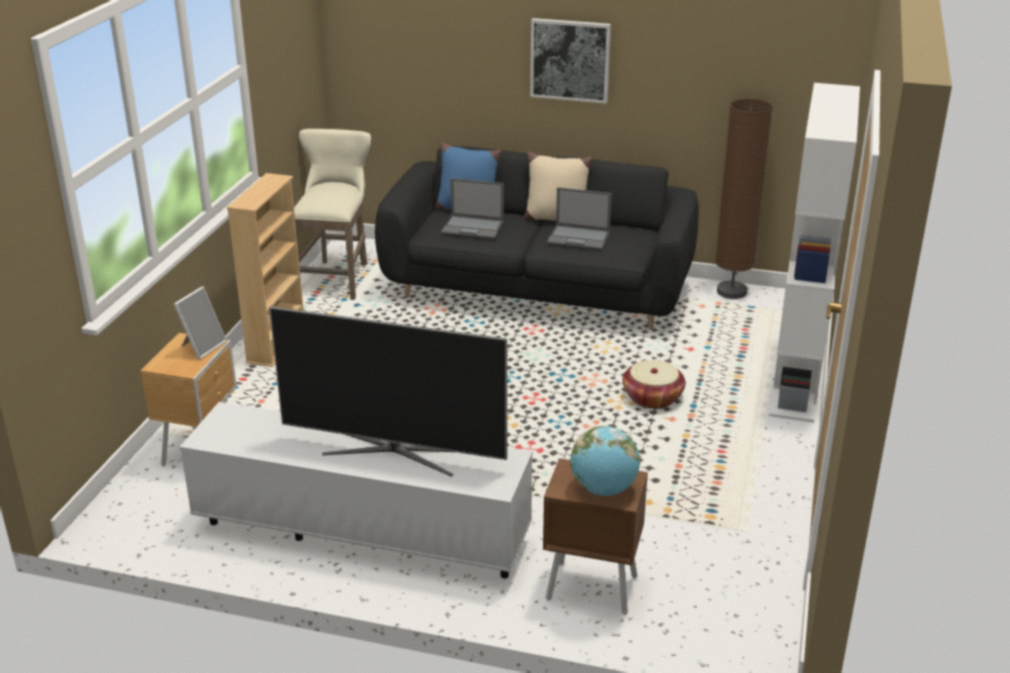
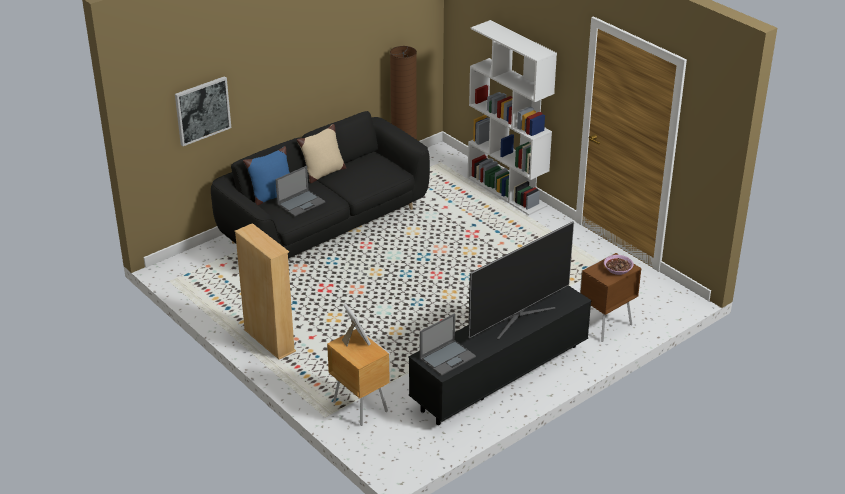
camera: 55 degrees left, 5 degrees up
white tv stand [180,402,533,578] -> black tv stand [409,285,592,425]
beige stool [294,129,372,300] -> none
picture [530,18,611,103] -> picture moved to [175,76,231,146]
laptop [547,187,612,250] -> laptop moved to [420,313,476,376]
globe [570,426,640,496] -> bowl [604,255,634,275]
basket [622,360,685,409] -> none

